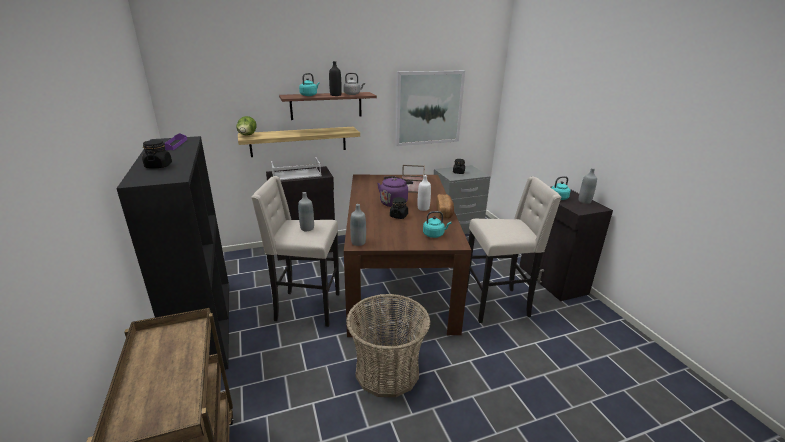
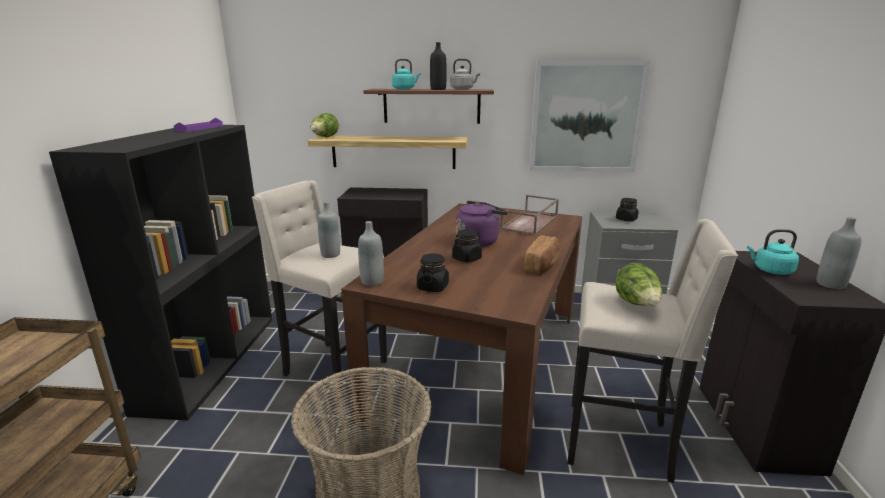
camera: 25 degrees right, 5 degrees down
black jar [142,140,172,168] -> black jar moved to [417,253,449,292]
white tray [271,157,321,180] -> none
white bottle [418,175,431,211] -> none
turquoise kettle [423,211,451,238] -> none
none -> lettuce [615,263,662,306]

